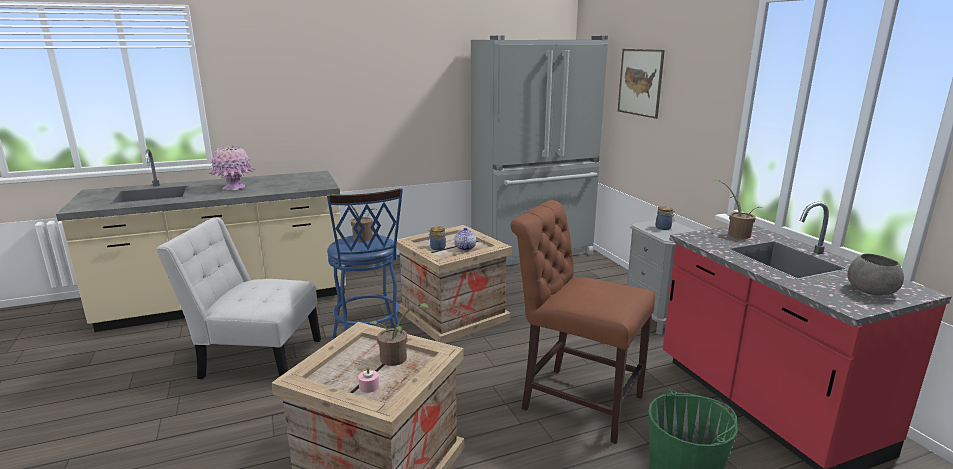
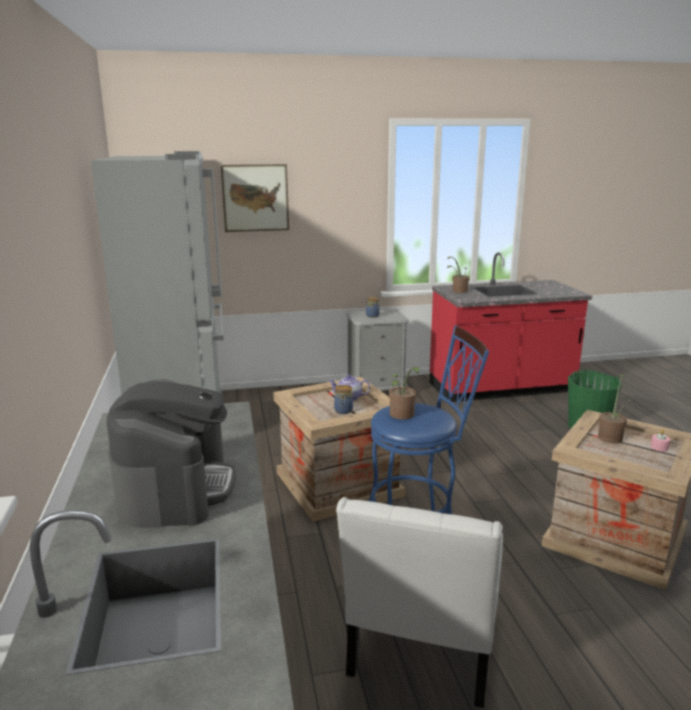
camera: 80 degrees left, 0 degrees up
pink vase [209,146,255,190] -> coffee machine [107,379,236,528]
brown chair [510,200,655,444] -> none
grey bowl [847,254,904,295] -> none

